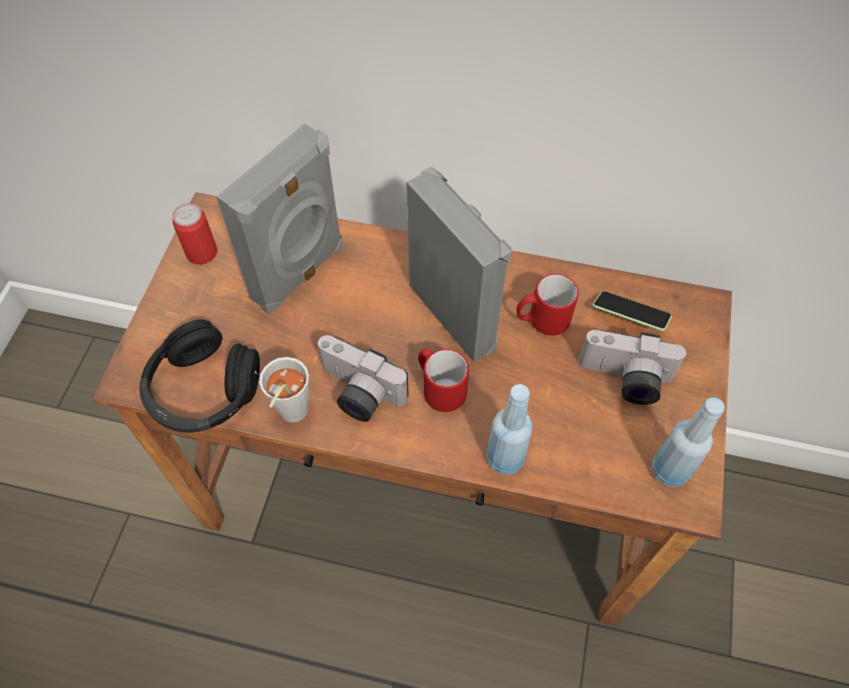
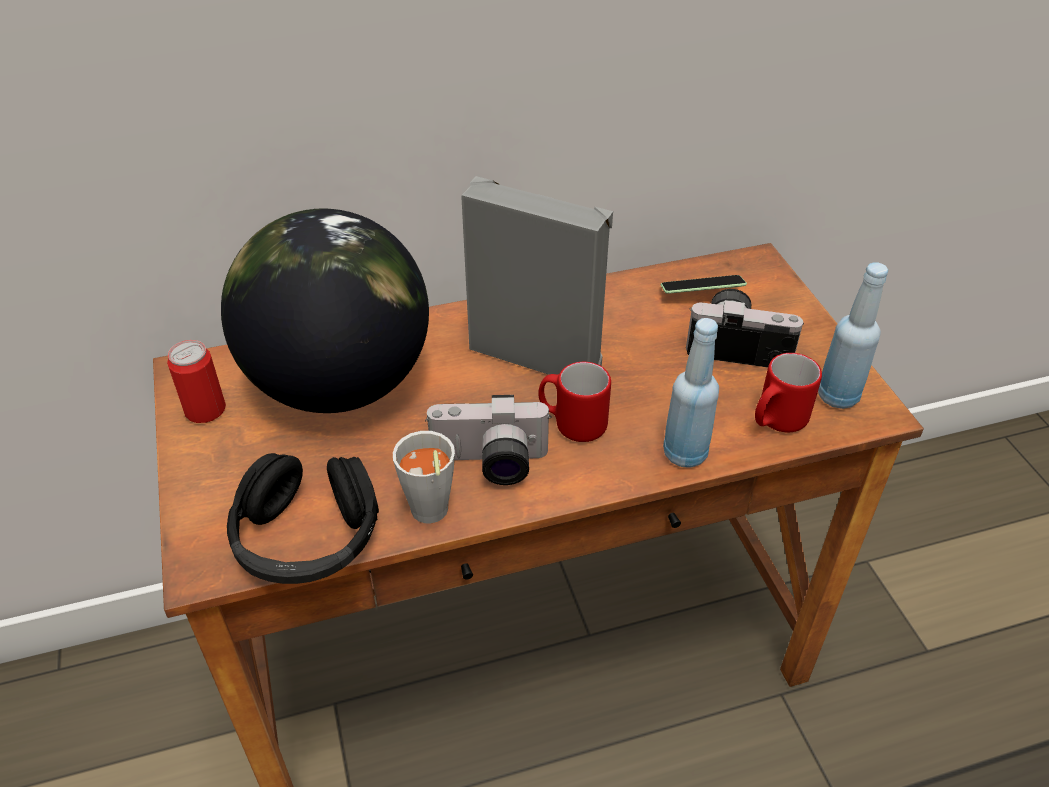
camera: 30 degrees left, 15 degrees down
grey speaker [216,123,343,314] -> globe [221,209,429,413]
red mug [517,274,579,336] -> red mug moved to [755,353,822,433]
camera [579,330,687,405] -> camera turned 150 degrees counterclockwise [686,289,804,367]

